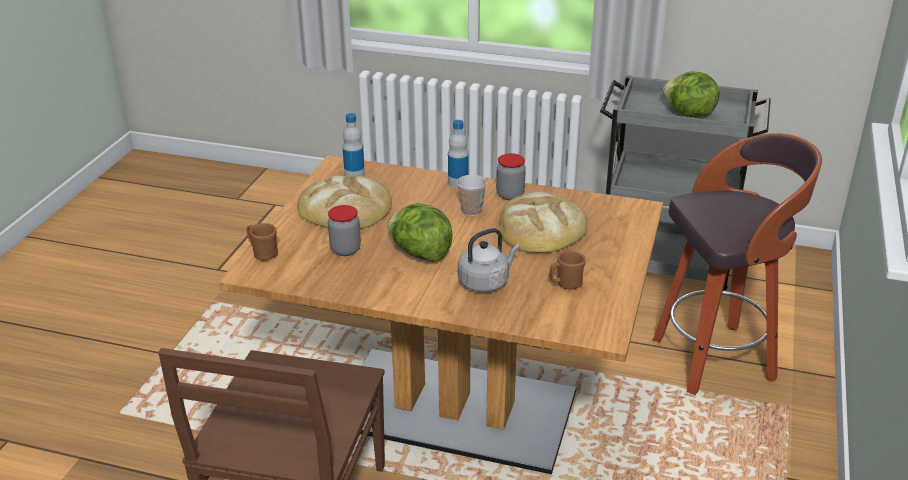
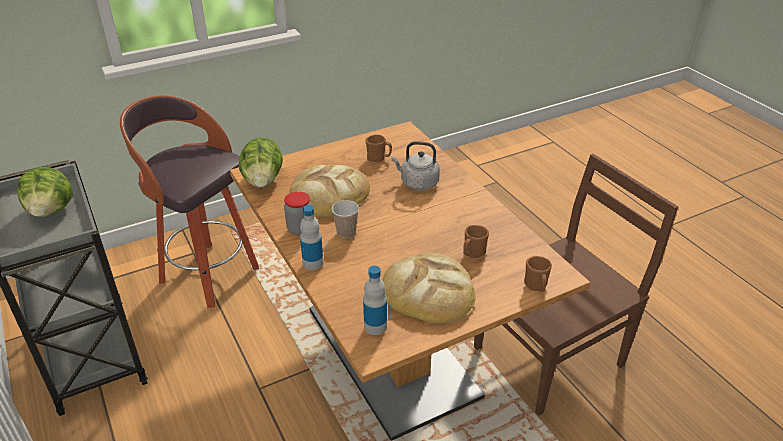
camera: 135 degrees left, 5 degrees up
jar [328,205,361,256] -> brown mug [463,225,489,258]
lettuce [387,203,453,262] -> lettuce moved to [239,137,283,188]

